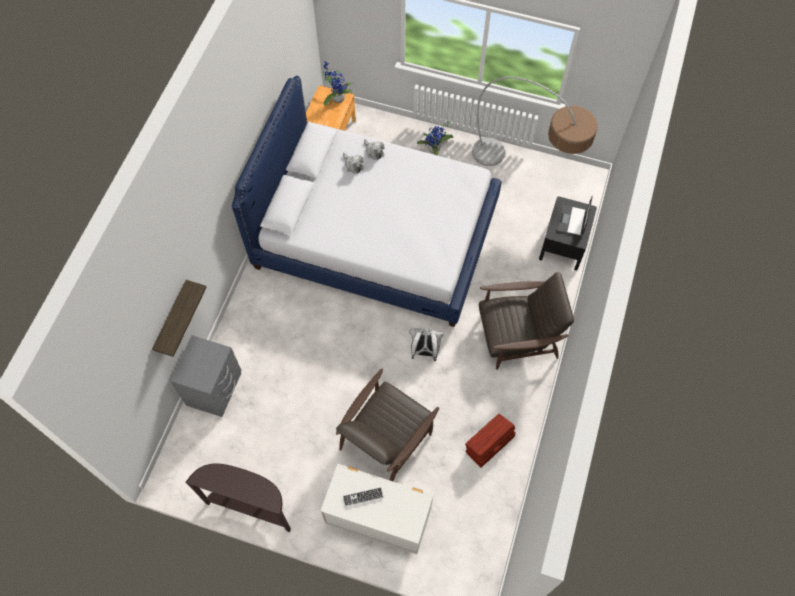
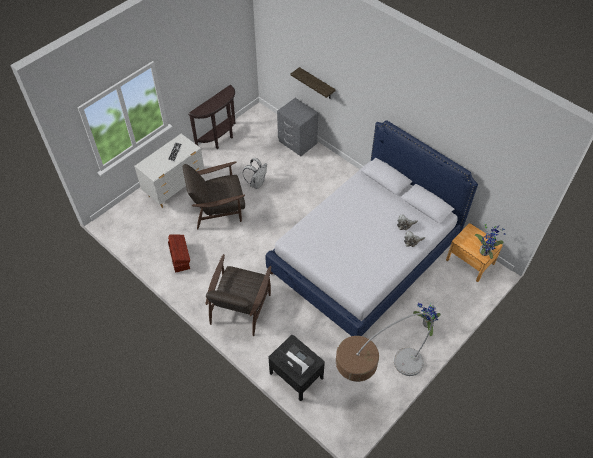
camera: 115 degrees right, 10 degrees down
brown armchair [336,369,439,481] -> brown armchair turned 75 degrees counterclockwise [183,161,245,229]
white backpack [409,328,444,361] -> white backpack moved to [243,158,267,189]

